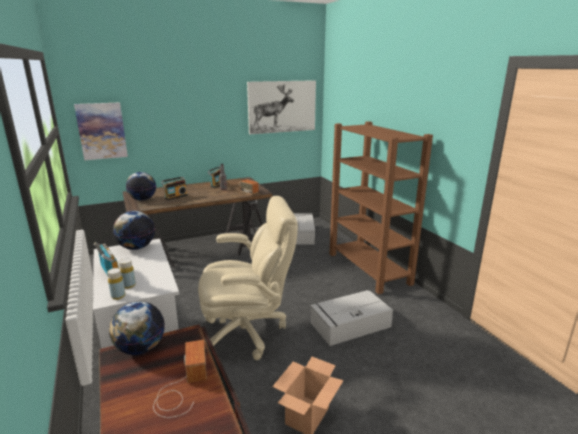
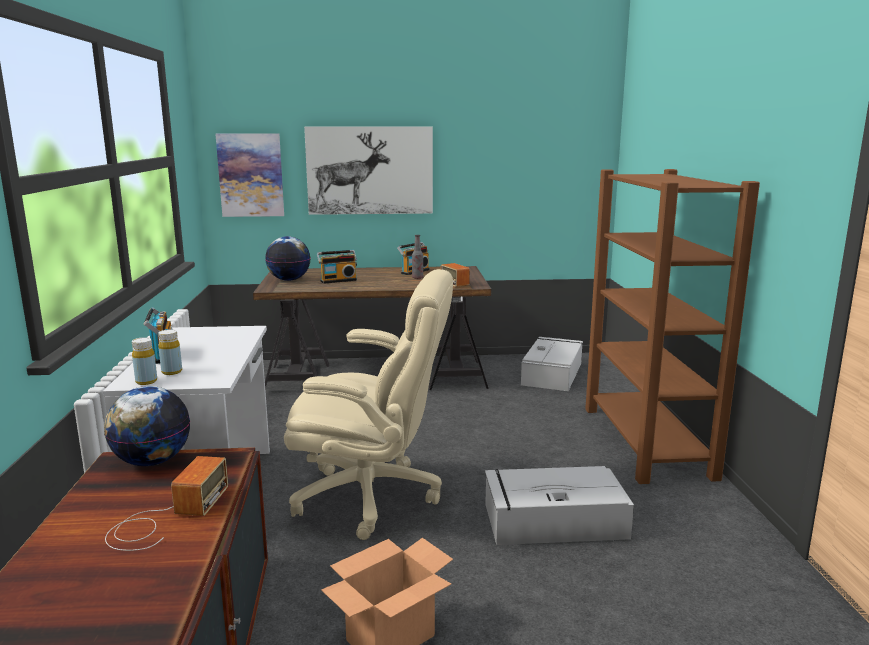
camera: 20 degrees right, 5 degrees down
globe [113,211,155,250] -> none
picture [247,80,316,134] -> picture moved to [304,127,433,215]

